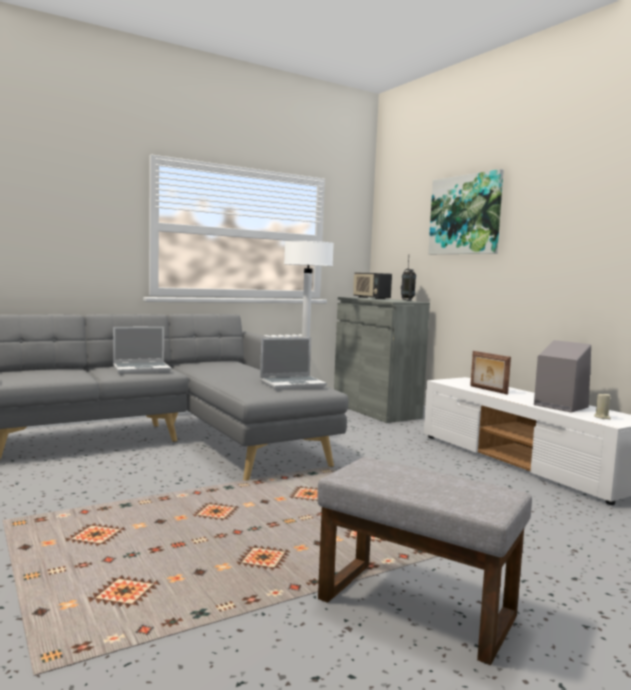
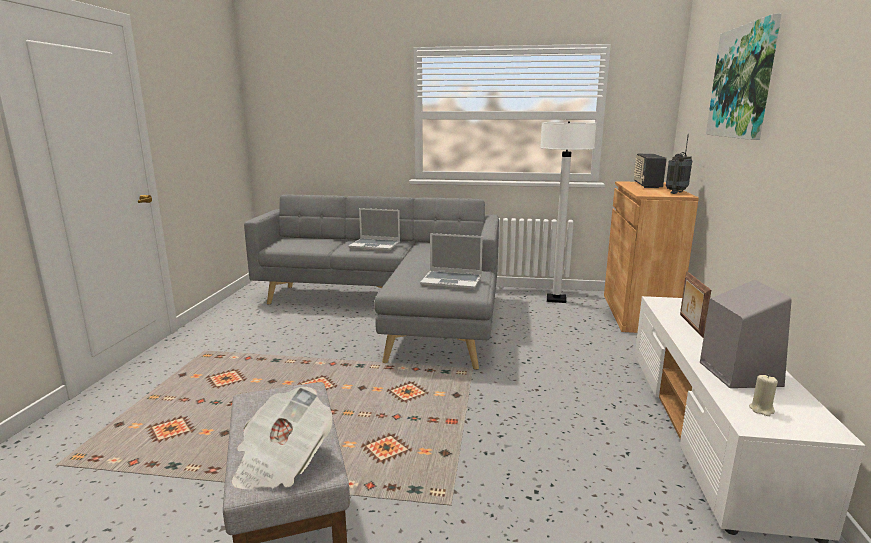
camera: 40 degrees right, 10 degrees up
grey cabinet [334,297,430,423] -> brown cabinet [604,181,699,333]
none -> newspaper [232,386,332,489]

